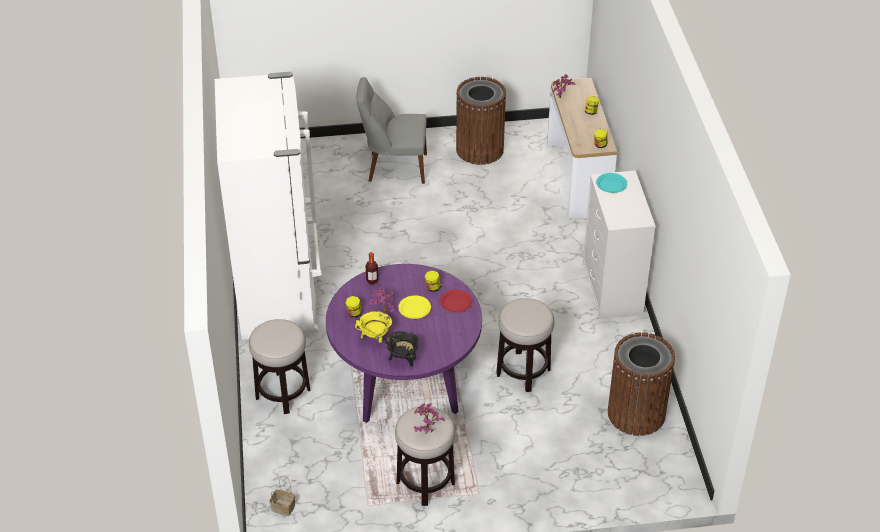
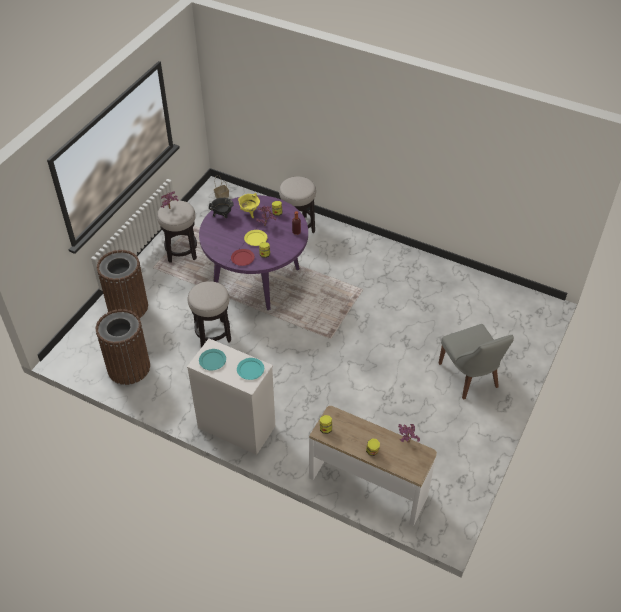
camera: 125 degrees right, 5 degrees up
white fridge [215,72,322,340] -> none
grey chair [357,77,427,184] -> grey chair turned 120 degrees clockwise [439,324,514,400]
brown trash can [456,77,506,165] -> brown trash can moved to [97,250,148,318]
none -> turquoise plate [199,349,226,370]

